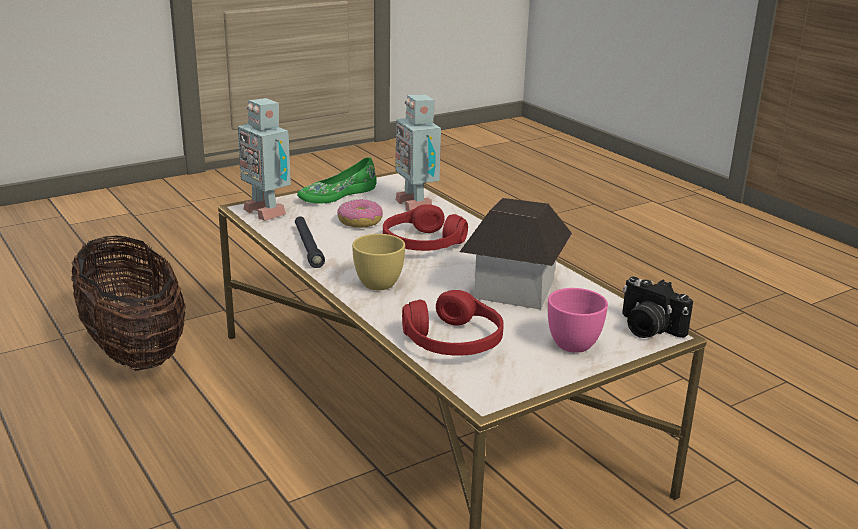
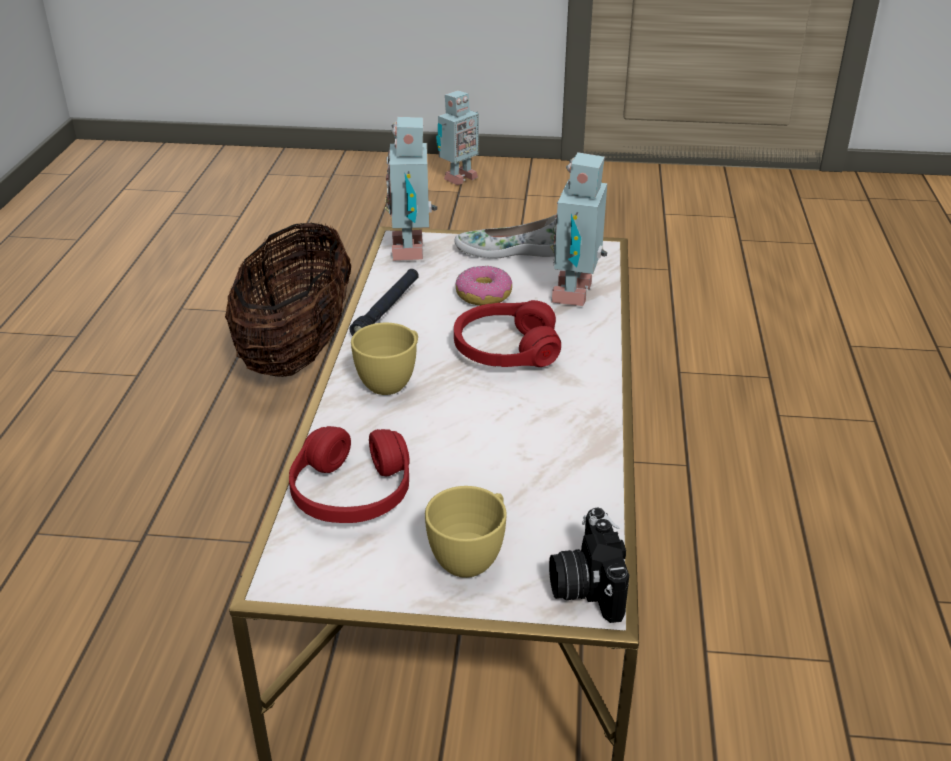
camera: 40 degrees right, 10 degrees up
green shoe [297,157,377,203] -> white shoe [454,215,556,259]
toy house [460,198,572,310] -> none
pink cup [548,288,608,353] -> yellow cup [425,486,507,578]
none -> toy robot [436,90,479,185]

